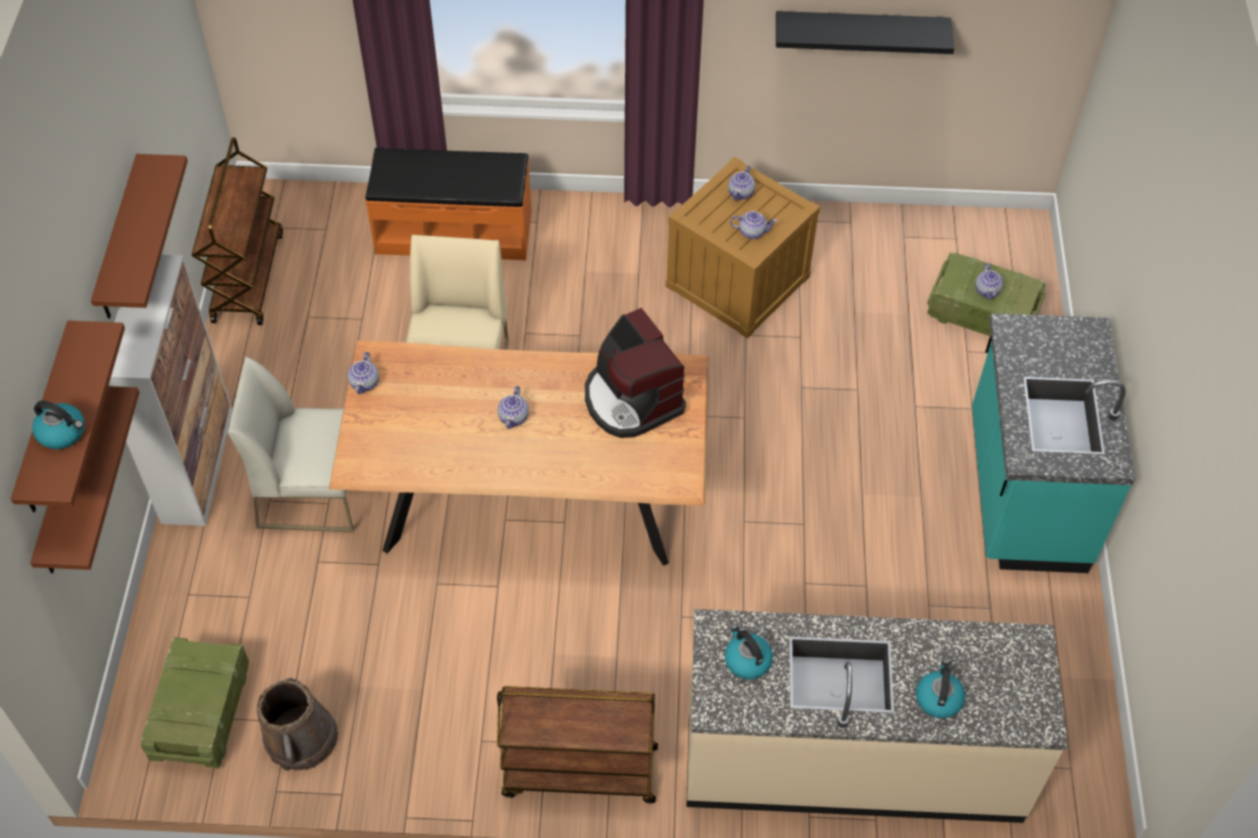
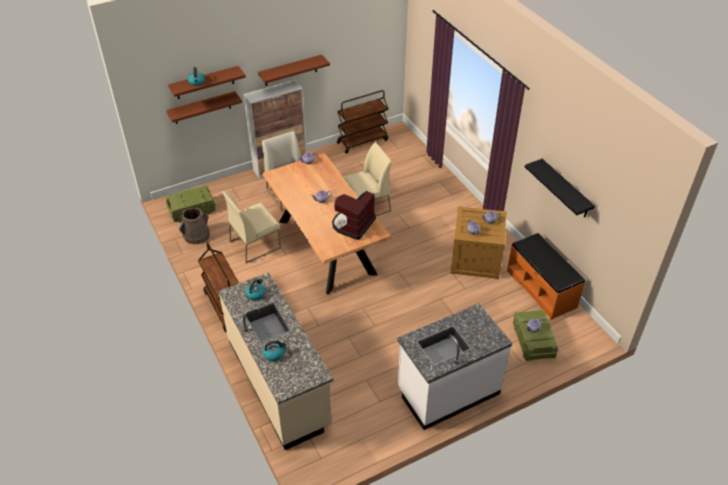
camera: 60 degrees right, 10 degrees down
orange bench [365,147,531,261] -> orange bench moved to [507,233,585,320]
turquoise counter [972,313,1135,573] -> white counter [397,303,512,430]
none -> beige chair [222,191,281,263]

